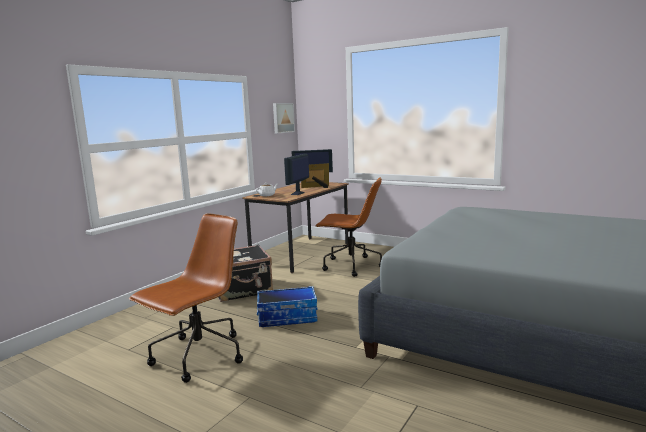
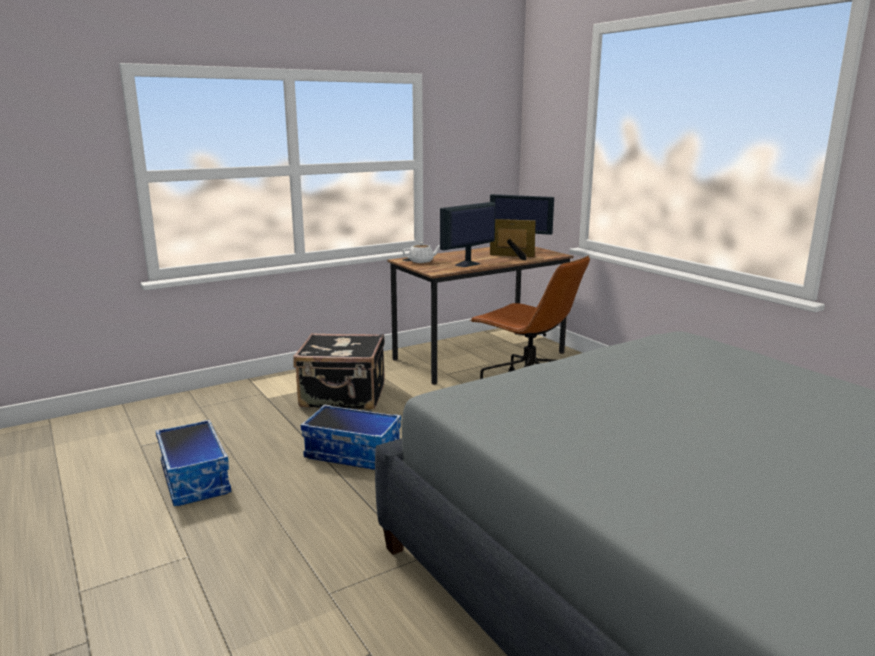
camera: 25 degrees right, 5 degrees up
brown office chair [129,214,243,383] -> storage box [156,420,231,506]
picture [273,103,295,134] -> none

